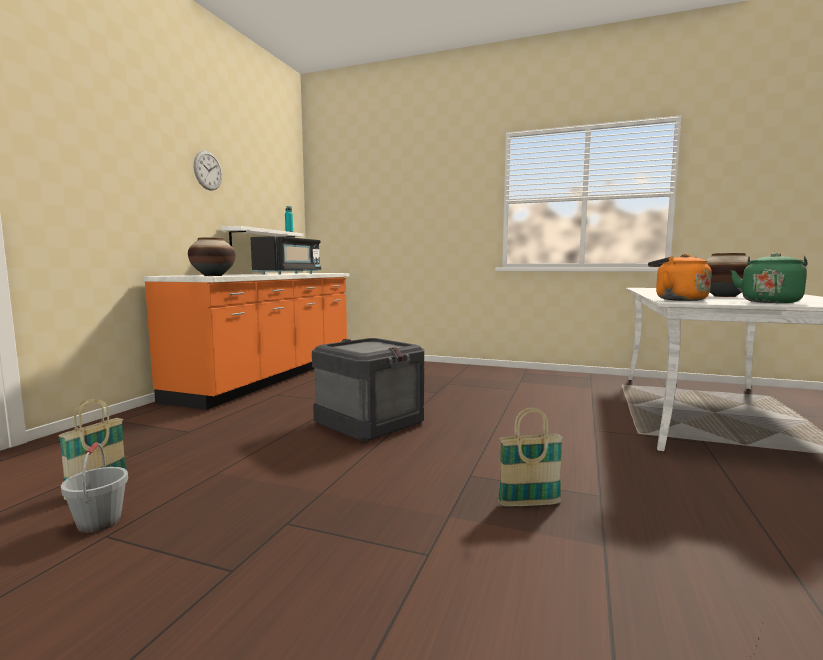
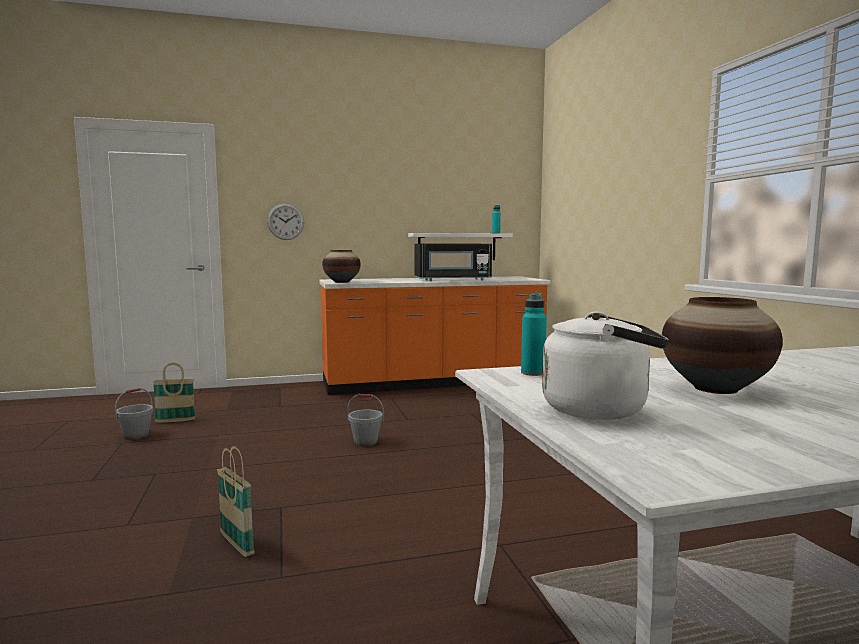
camera: 55 degrees right, 0 degrees up
wall clock [194,151,222,191] -> wall clock moved to [267,204,304,240]
crate [312,338,424,441] -> grey bucket [347,394,384,447]
orange kettle [648,254,712,301] -> turquoise bottle [521,293,547,376]
green kettle [731,253,808,303] -> white kettle [542,311,669,420]

